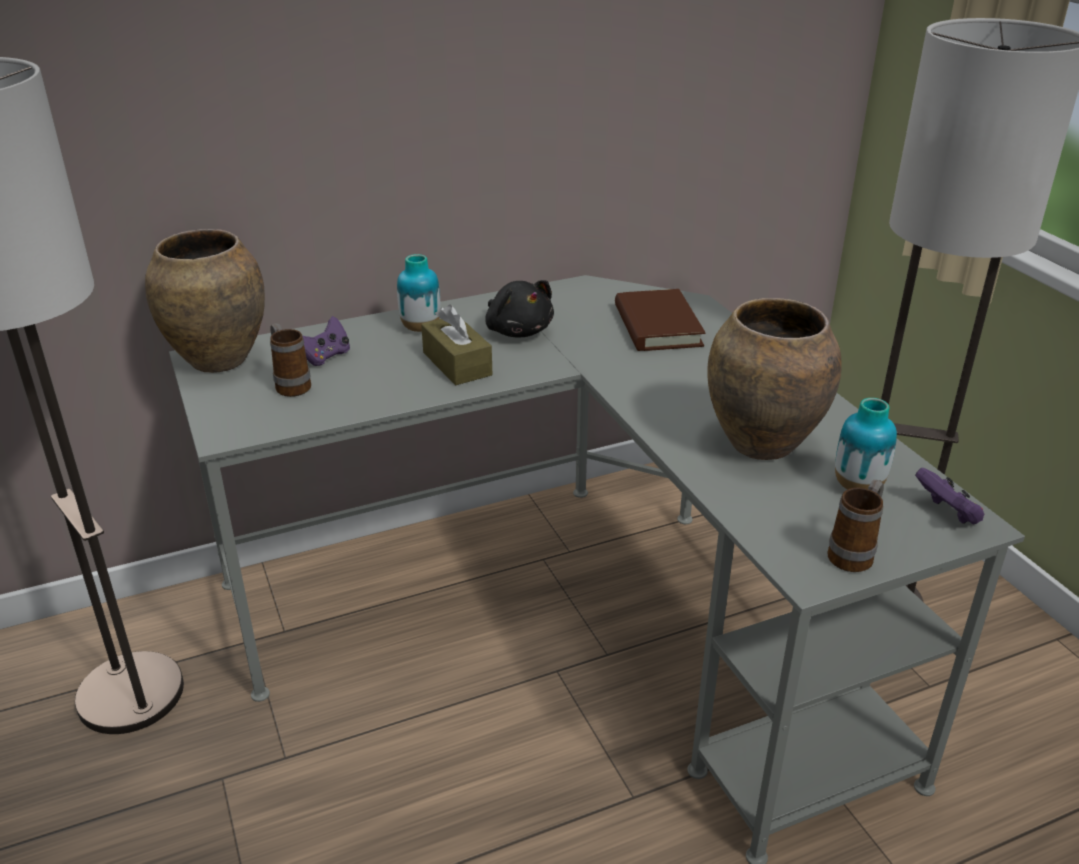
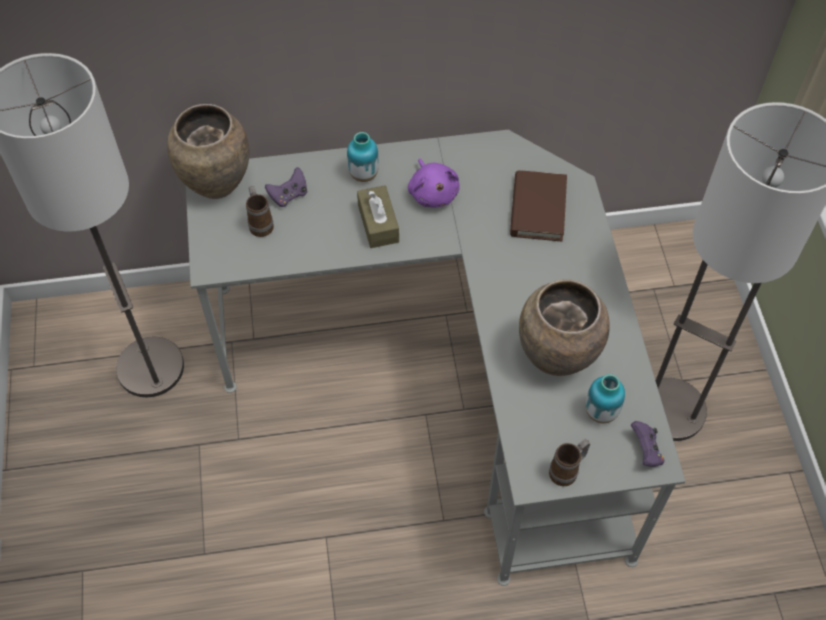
camera: 15 degrees right, 25 degrees up
black plush toy [485,280,554,337] -> purple plush toy [408,158,460,208]

